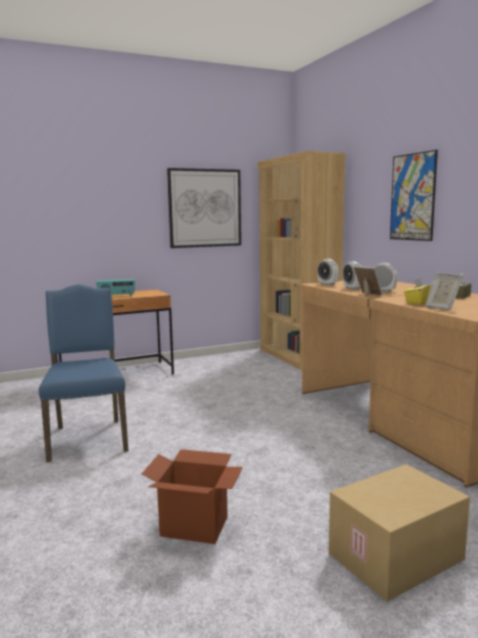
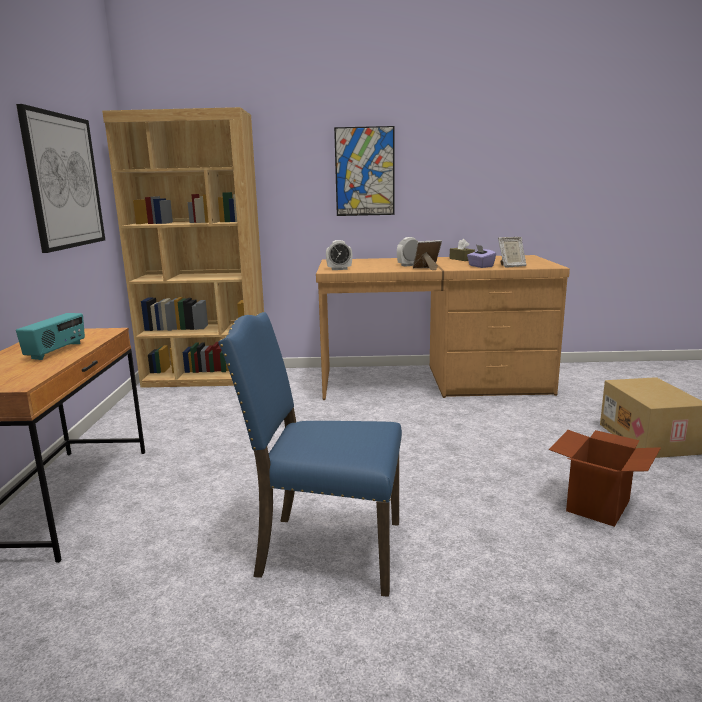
camera: 65 degrees left, 5 degrees up
alarm clock [343,261,362,290] -> none
yellow tissue box [404,278,432,305] -> purple tissue box [467,245,496,268]

